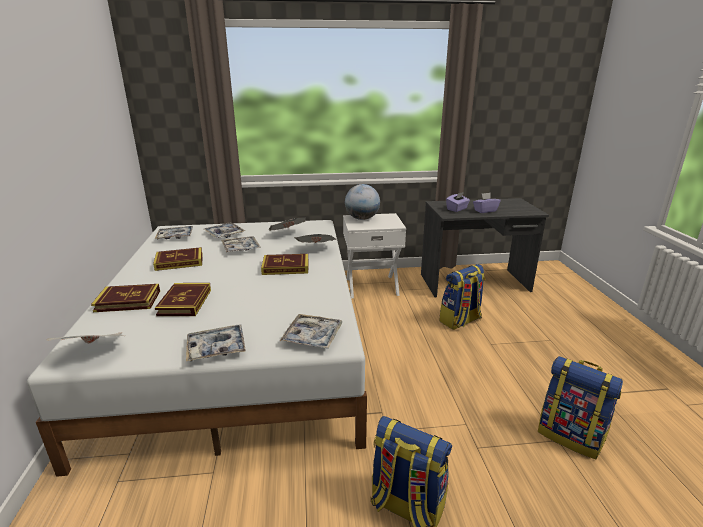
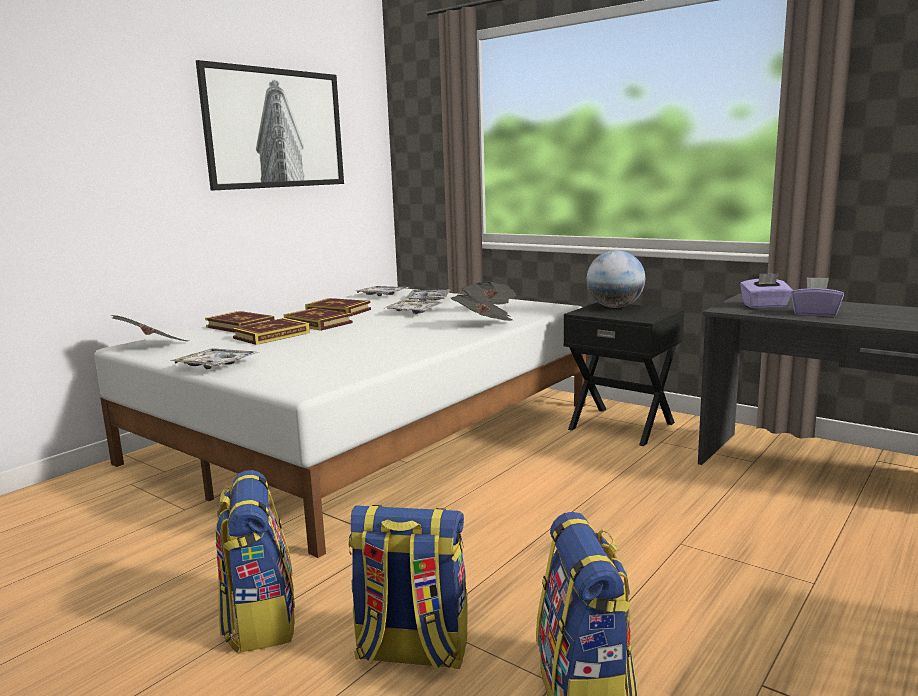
camera: 45 degrees right, 10 degrees down
book [261,254,309,275] -> book moved to [284,308,353,331]
tray [280,314,343,349] -> none
white nightstand [343,213,406,298] -> black nightstand [564,302,685,446]
backpack [439,264,485,330] -> backpack moved to [348,505,467,670]
none -> picture [196,60,344,191]

